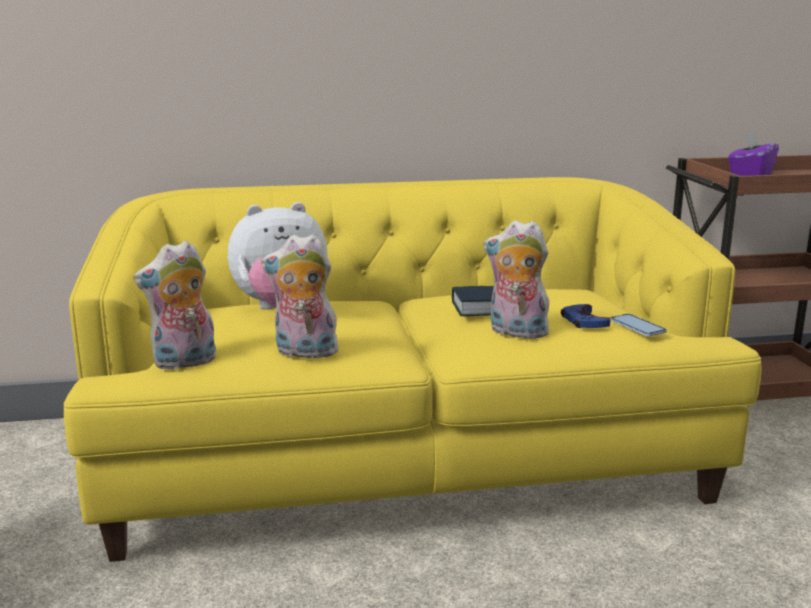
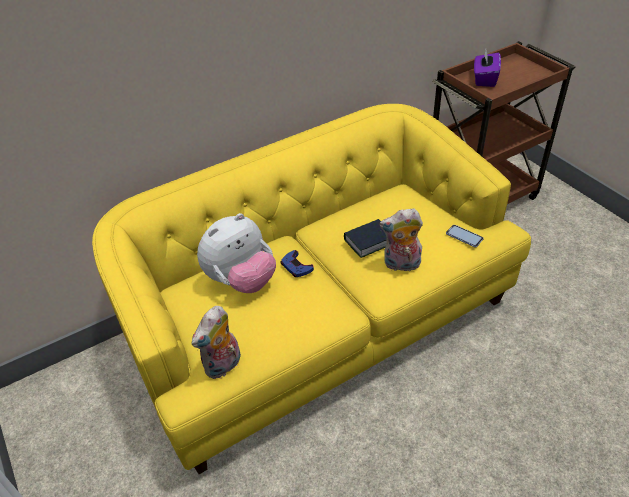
camera: 20 degrees left, 25 degrees up
plush toy [261,234,342,358] -> none
blue game controller [561,304,610,328] -> blue game controller moved to [280,250,314,277]

